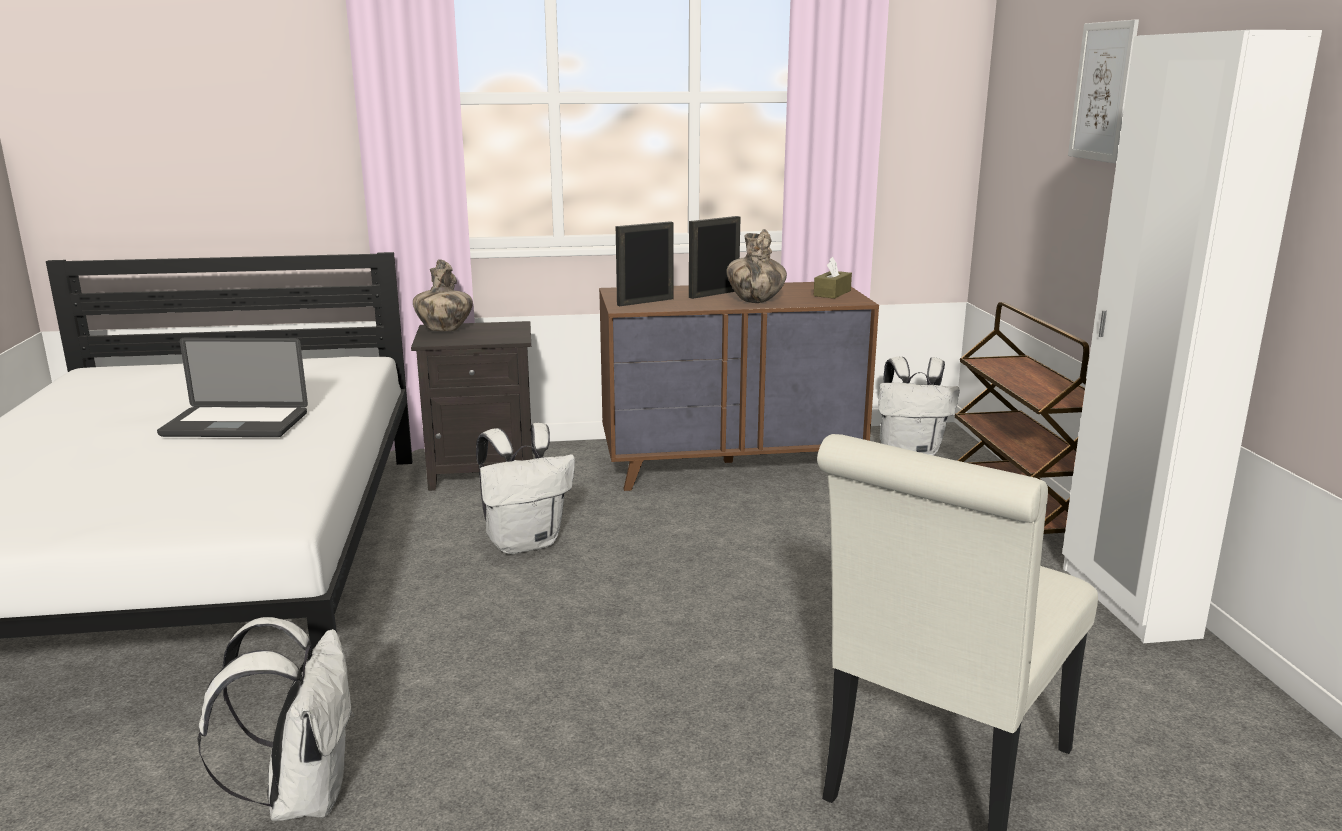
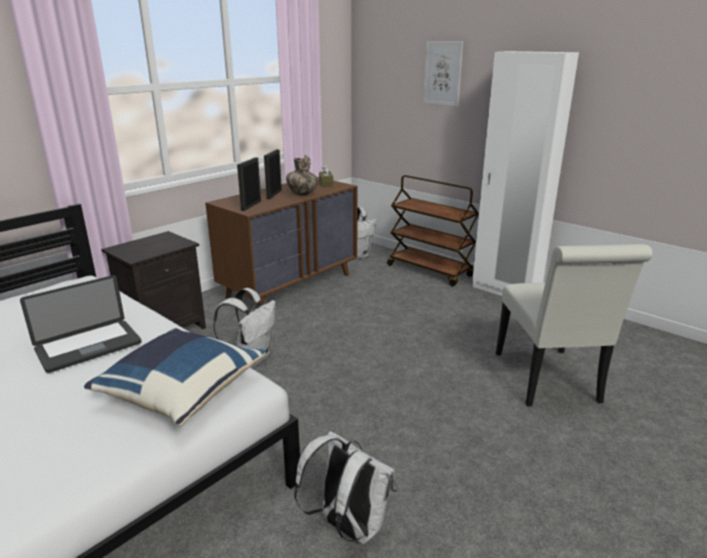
camera: 40 degrees left, 5 degrees up
vase [413,259,473,331] -> none
none -> blue pillow [84,328,266,426]

